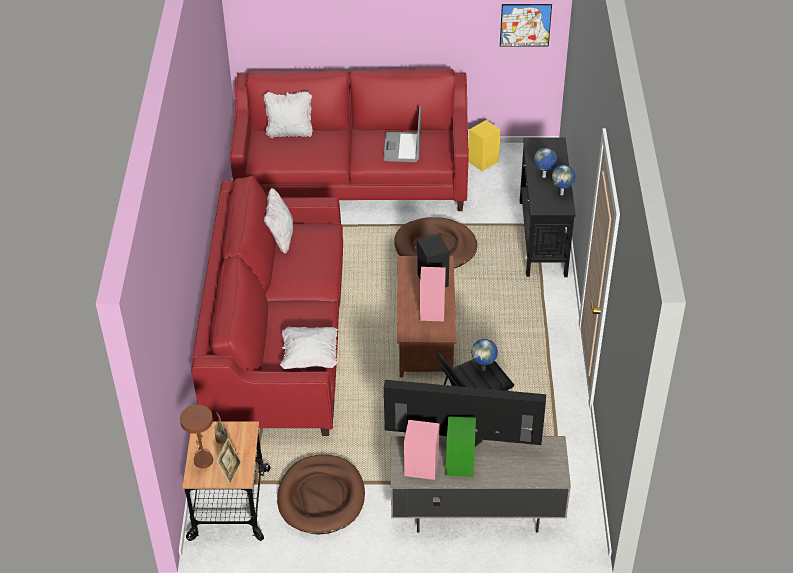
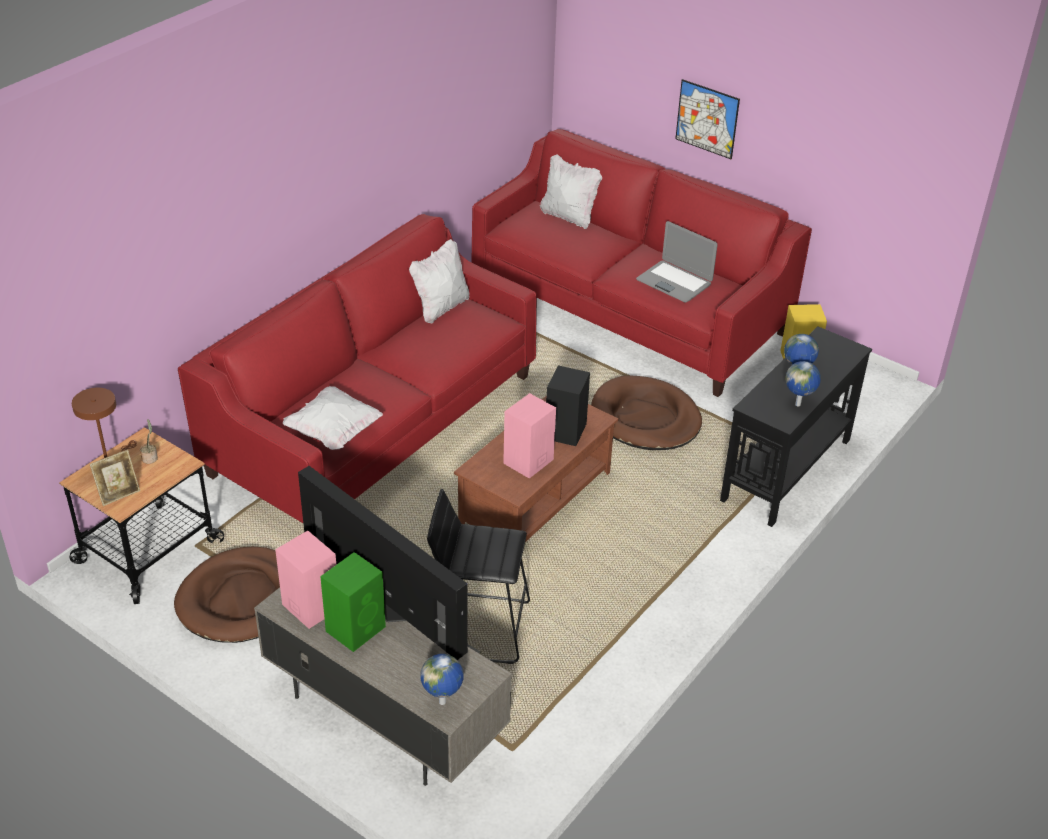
camera: 35 degrees right, 5 degrees down
laptop [383,106,421,162] -> laptop turned 90 degrees counterclockwise [636,221,718,302]
globe [471,339,498,371] -> globe moved to [421,654,464,705]
picture [500,4,552,47] -> picture moved to [675,79,740,159]

